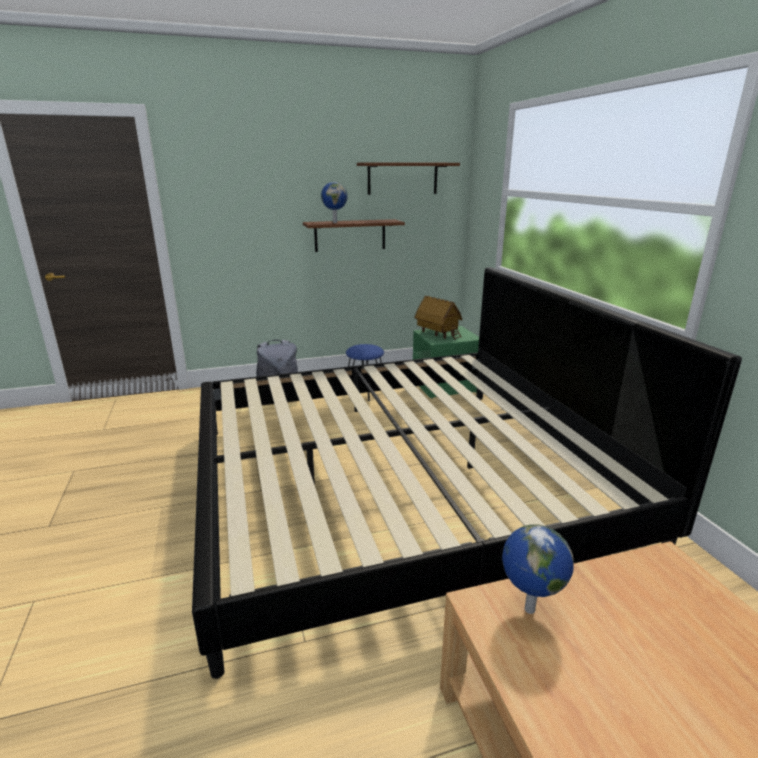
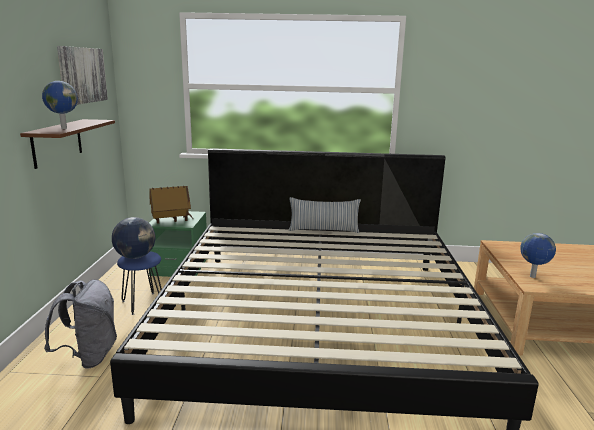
camera: 70 degrees left, 5 degrees down
brown shelf [357,162,460,195] -> picture [57,46,108,105]
none -> globe [112,217,155,259]
none -> pillow [289,197,361,233]

